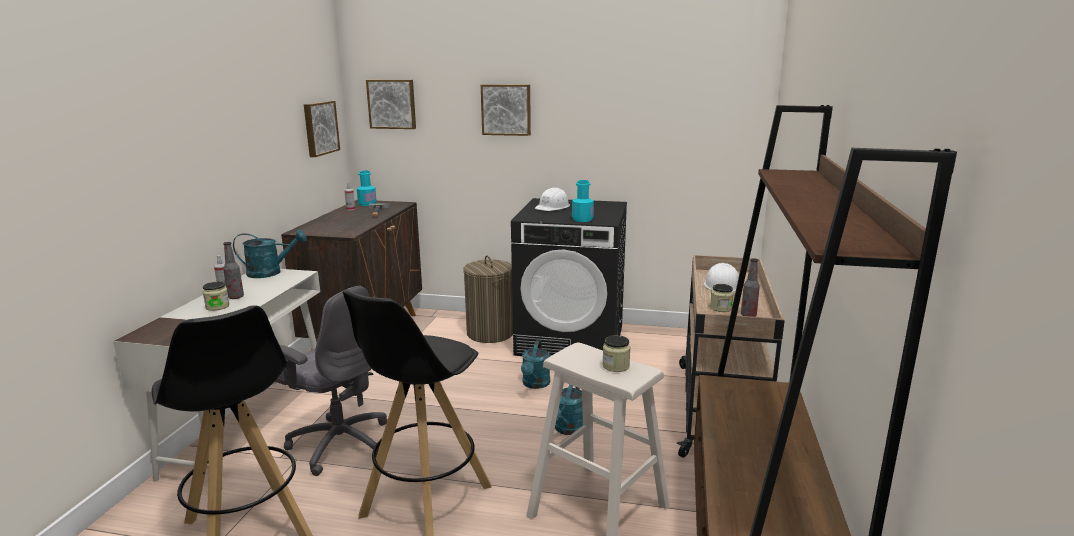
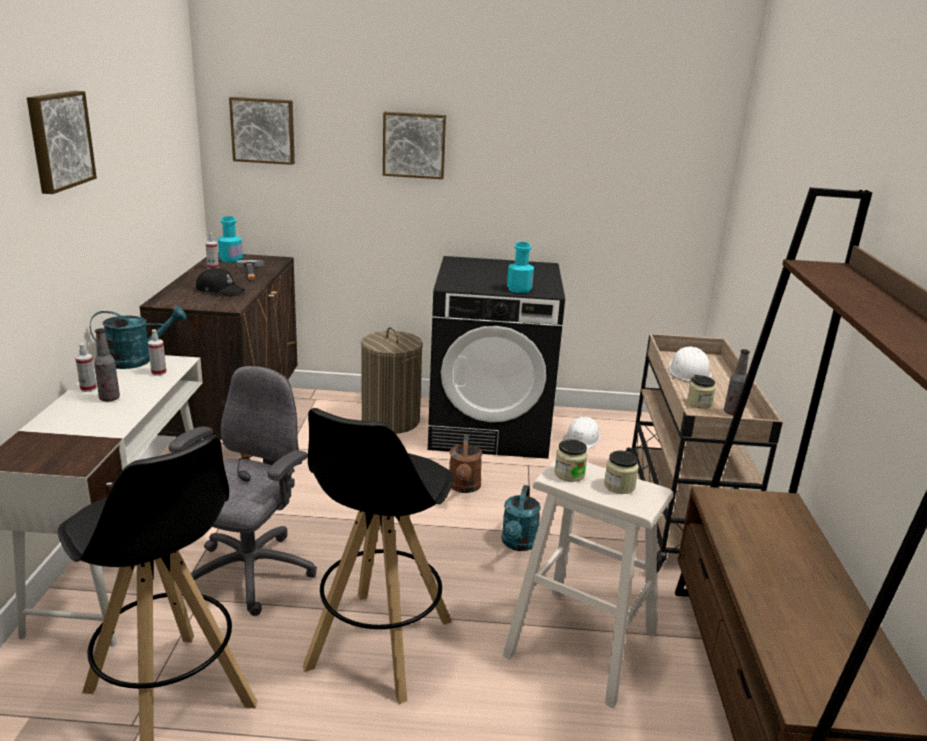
camera: 10 degrees left, 5 degrees up
jar [203,282,230,311] -> jar moved to [554,439,588,482]
grey office chair [275,286,387,476] -> grey office chair turned 90 degrees counterclockwise [169,366,317,616]
picture [304,101,340,157] -> picture moved to [27,91,97,194]
turquoise watering can [521,340,550,389] -> brown watering can [450,435,482,493]
white hard hat [535,187,570,211] -> white hard hat moved to [565,416,600,449]
none -> spray bottle [148,329,167,376]
none -> black cap [196,267,245,297]

